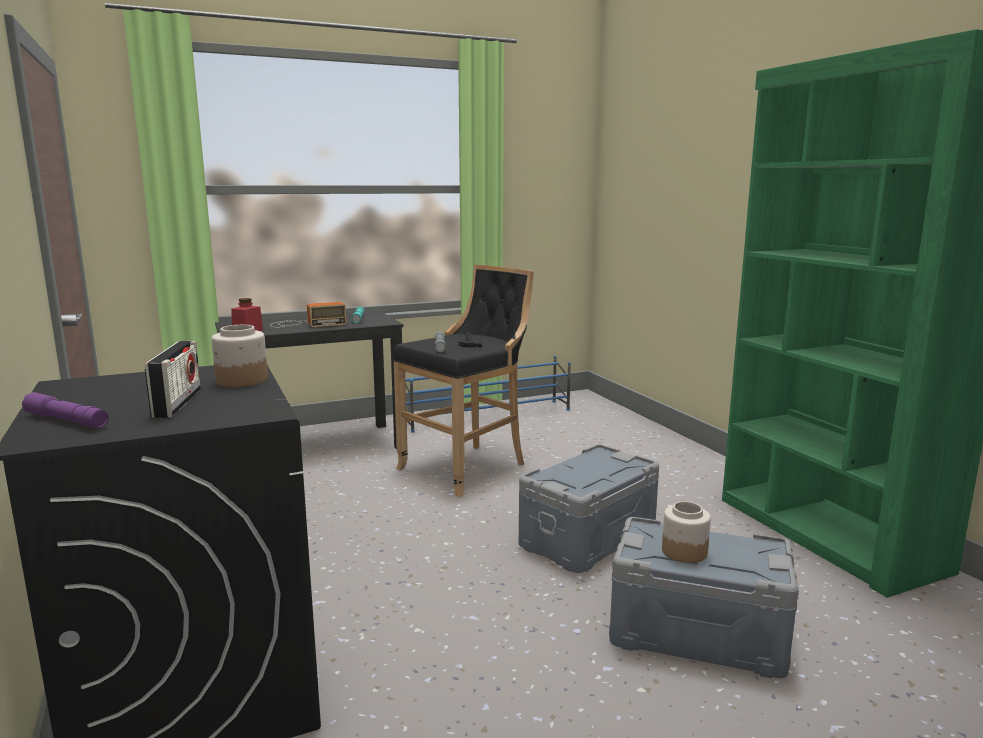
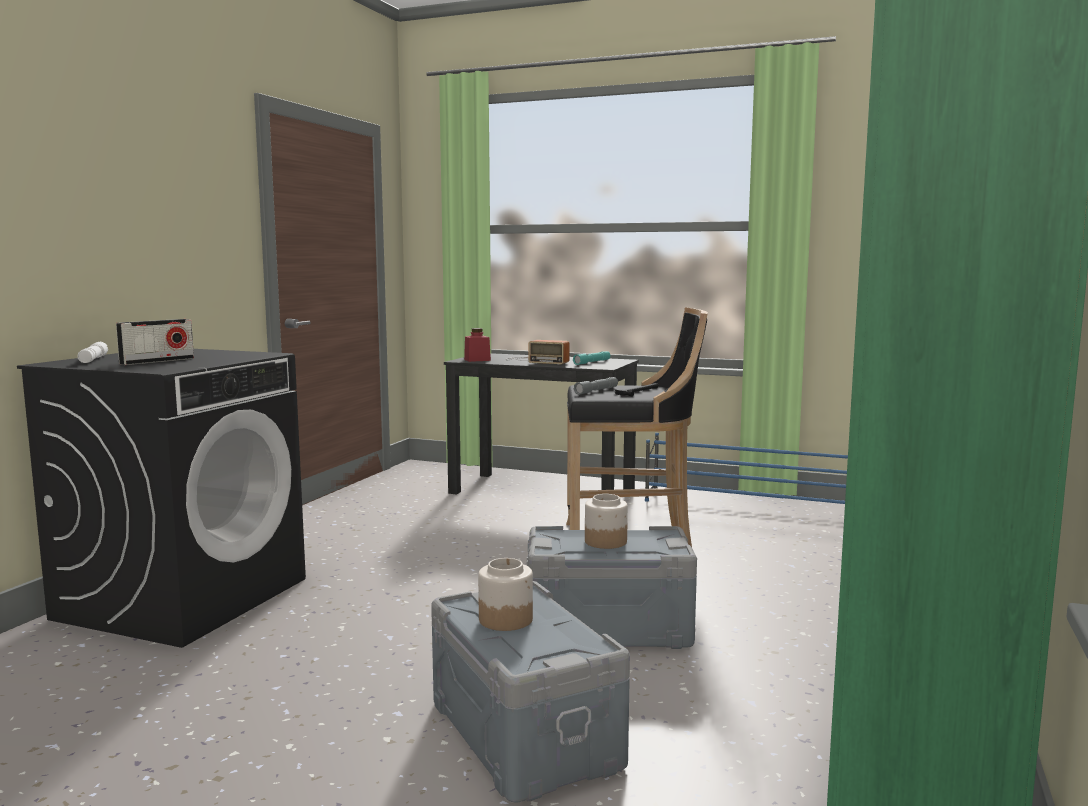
camera: 45 degrees right, 5 degrees down
purple flashlight [22,392,109,428] -> white flashlight [77,342,108,363]
jar [211,325,268,387] -> jar moved to [585,494,628,549]

